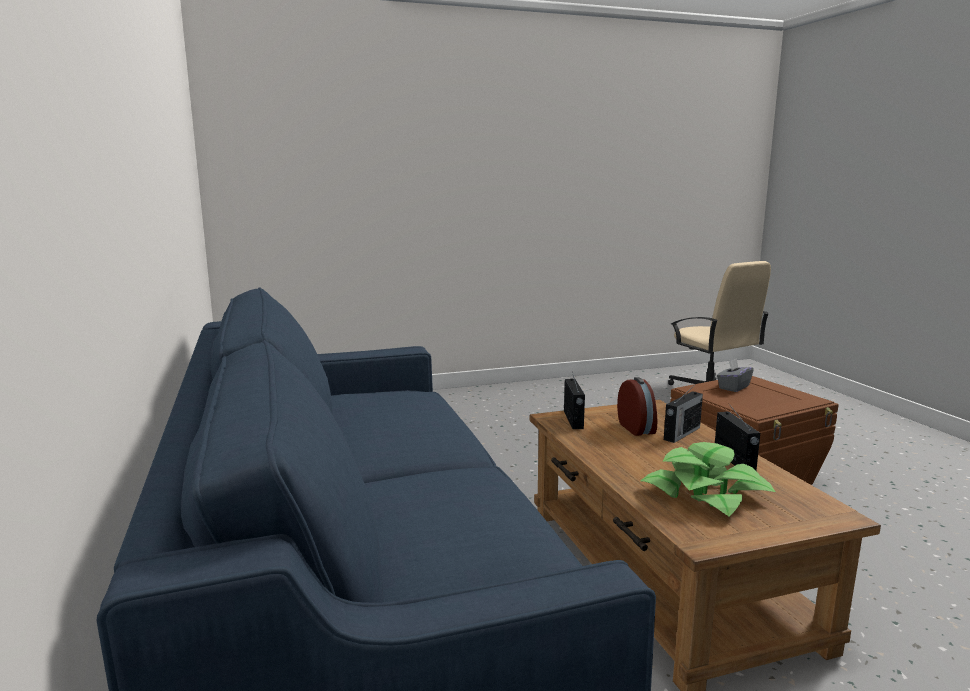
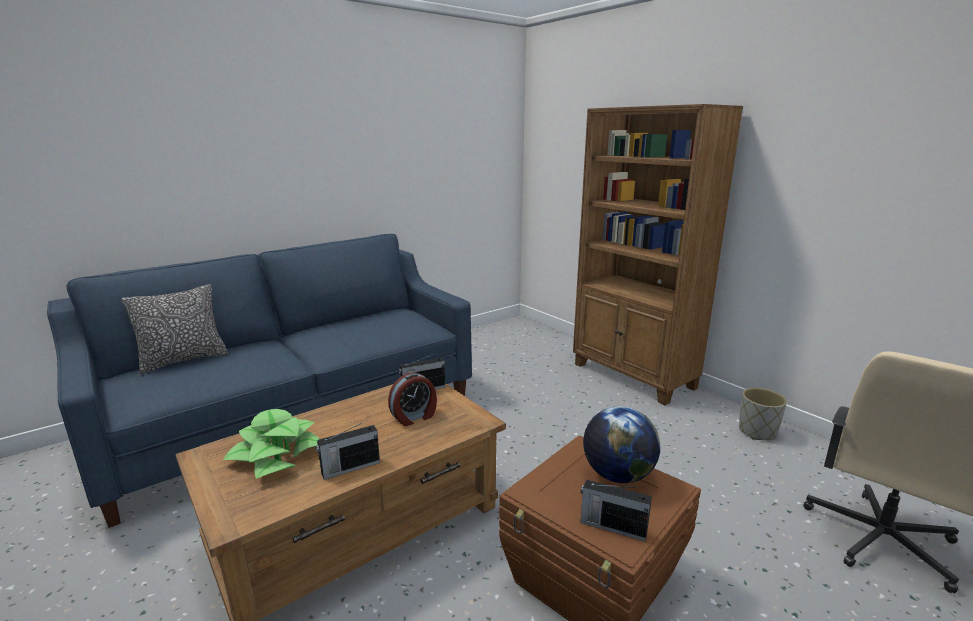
camera: 70 degrees right, 5 degrees up
radio [664,384,703,443] -> radio moved to [580,480,652,542]
grey tissue box [717,358,754,392] -> globe [583,406,660,483]
none -> pillow [122,284,228,374]
none -> brown bookcase [573,104,743,405]
none -> grey planter [739,388,787,440]

